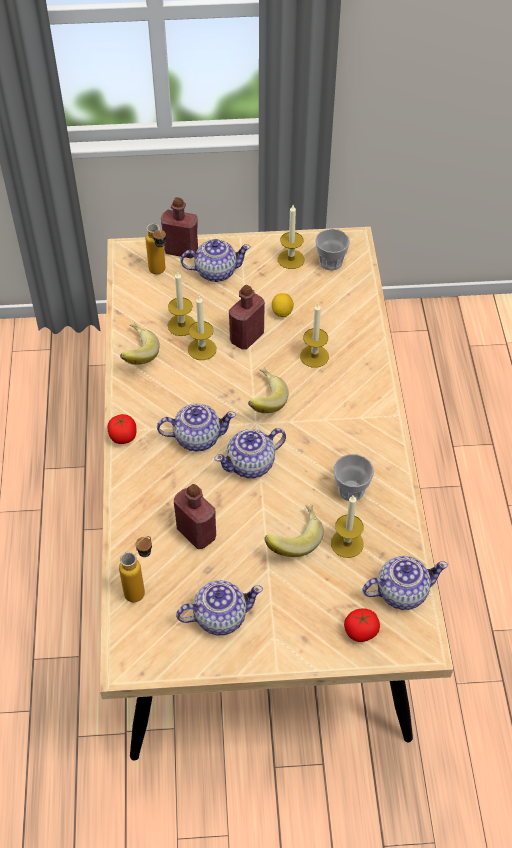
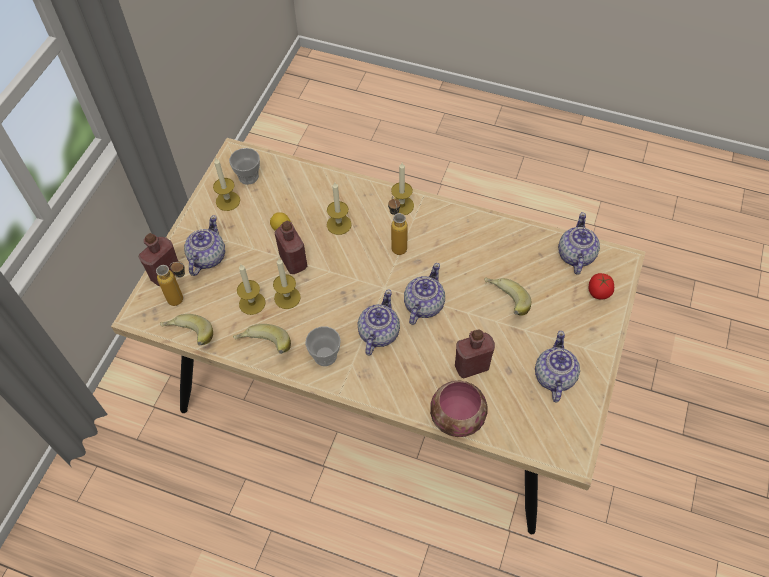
camera: 65 degrees left, 5 degrees up
tomato [107,414,137,444] -> none
bottle [119,536,152,602] -> bottle moved to [388,196,408,255]
teapot [214,428,286,478] -> teapot turned 150 degrees counterclockwise [404,263,445,325]
banana [248,367,289,413] -> banana moved to [160,314,213,346]
candle [331,495,364,558] -> candle moved to [391,163,414,215]
cup [334,454,374,501] -> cup moved to [305,326,341,366]
none -> bowl [430,380,488,437]

